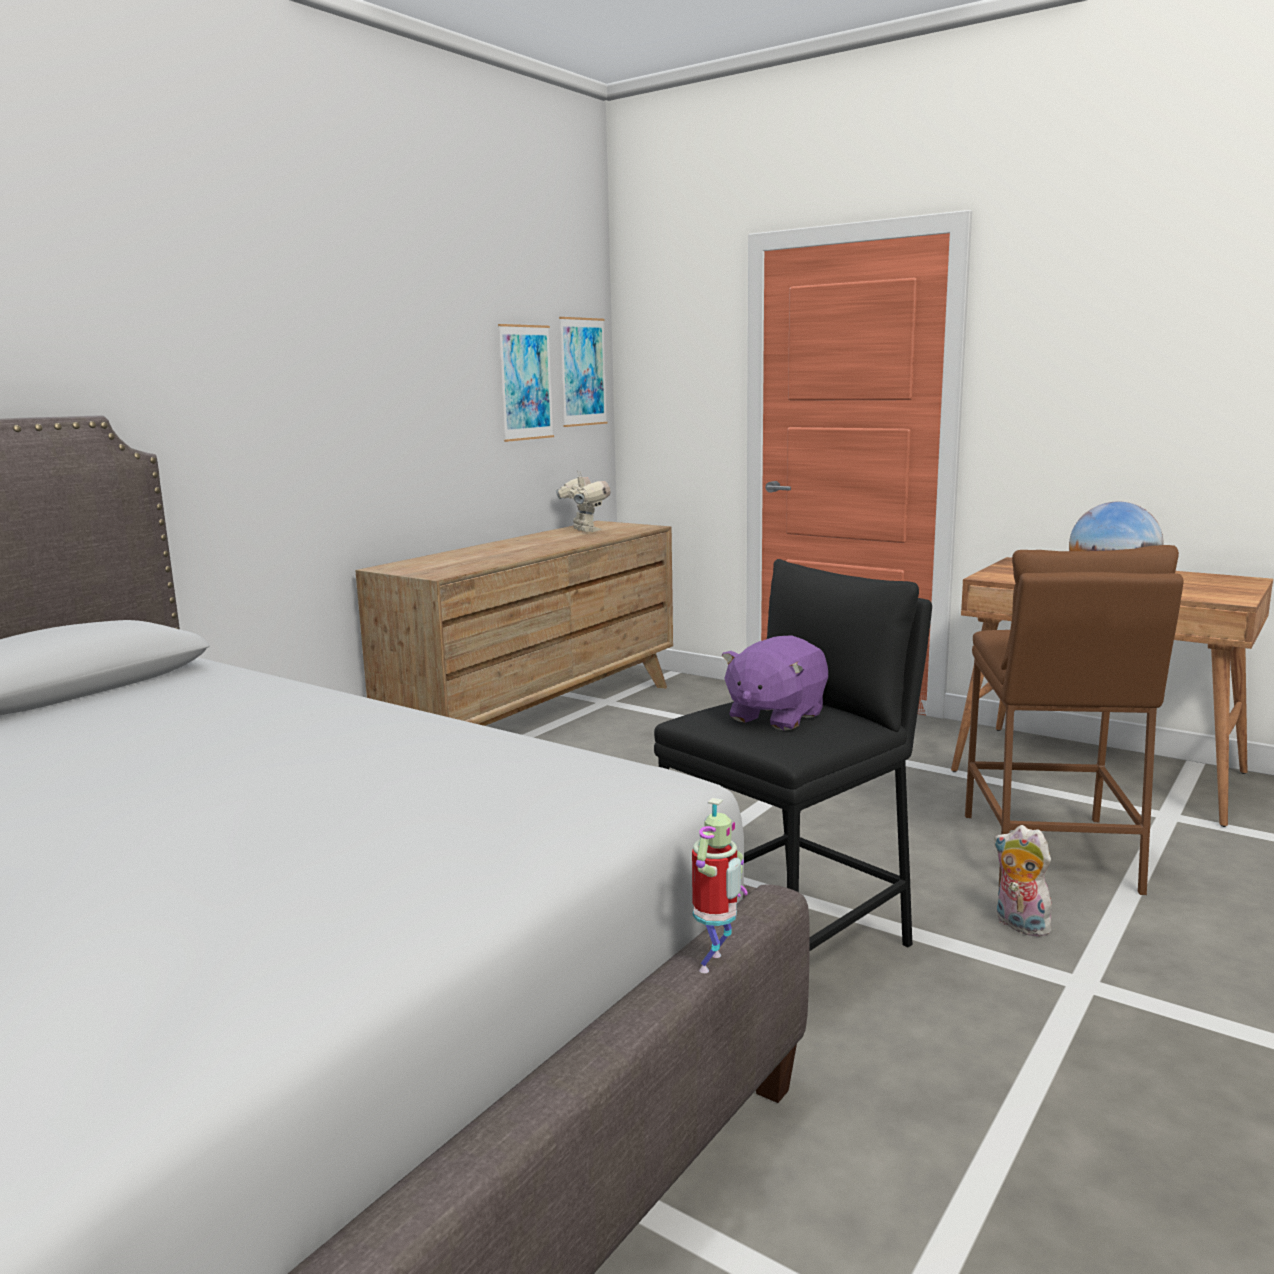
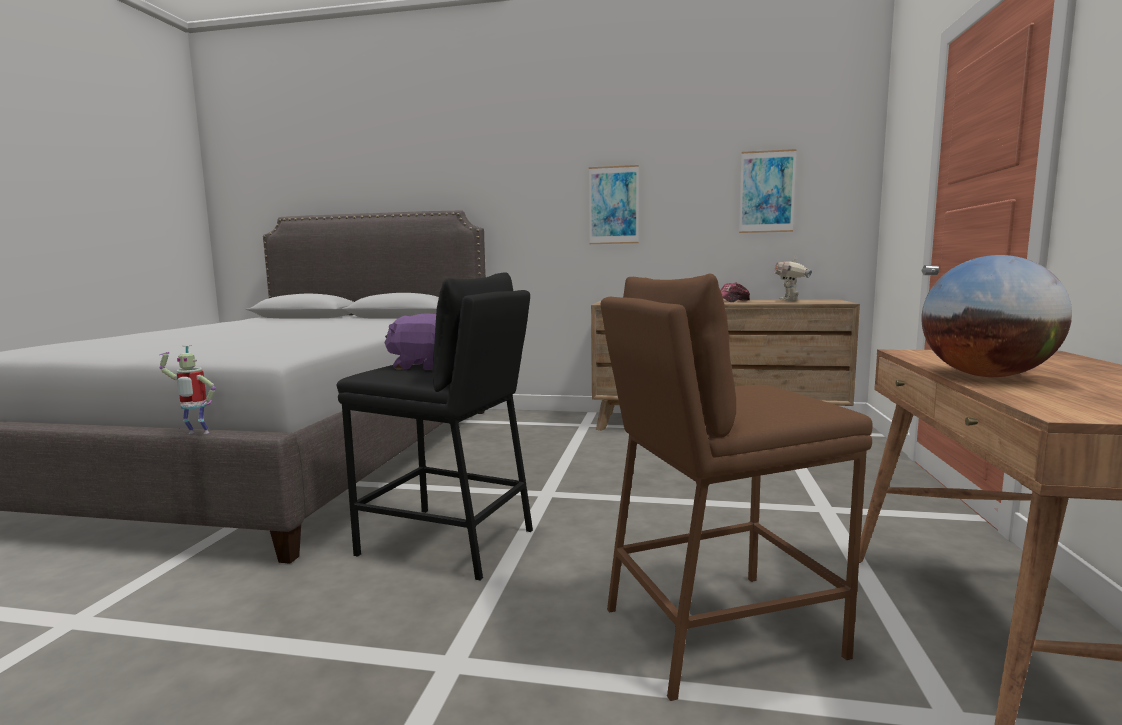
camera: 65 degrees right, 5 degrees down
toy robot [556,471,610,532] -> toy robot turned 150 degrees clockwise [774,257,812,301]
picture [559,317,607,427] -> picture moved to [589,165,639,244]
plush toy [994,825,1054,937] -> none
none -> cap [721,282,750,302]

